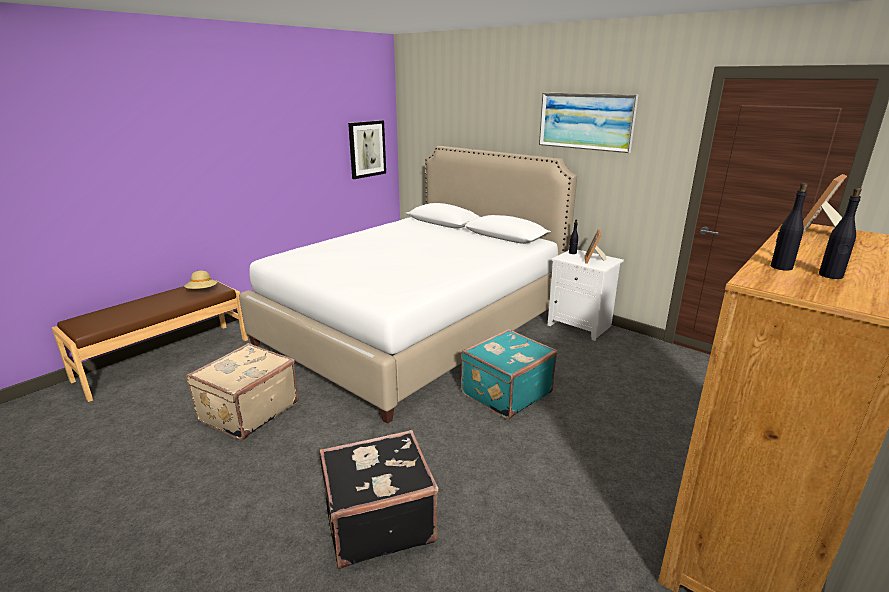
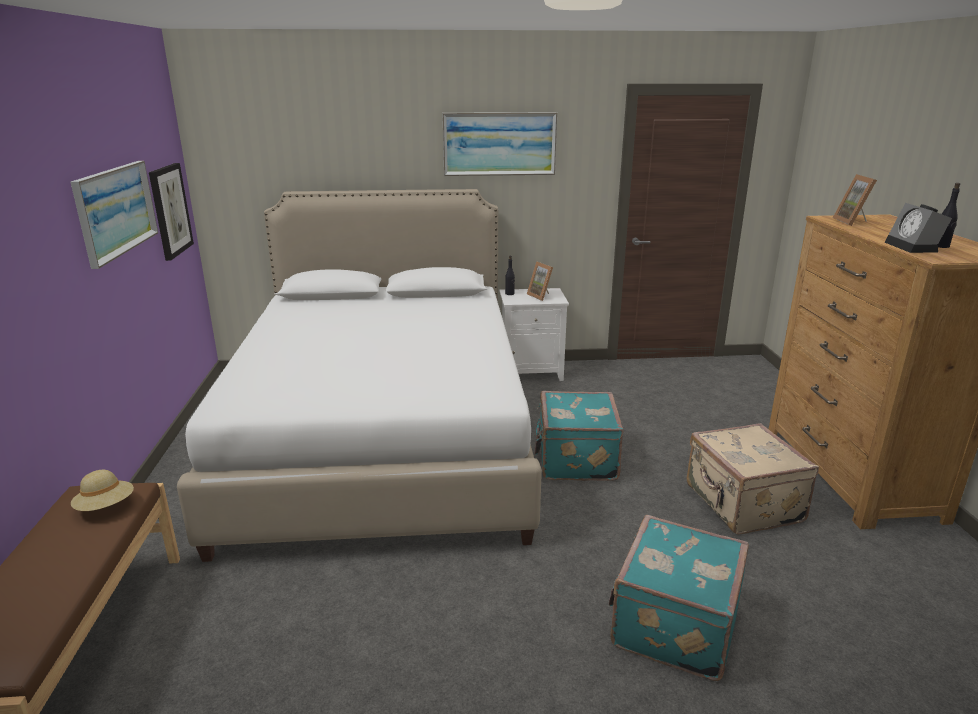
camera: 45 degrees left, 0 degrees up
beige suitcase [186,343,299,440] -> beige suitcase moved to [687,423,819,534]
black suitcase [319,430,438,569] -> turquoise suitcase [608,515,749,681]
black bottle [770,183,808,271] -> alarm clock [885,203,952,253]
none -> picture [71,161,158,269]

